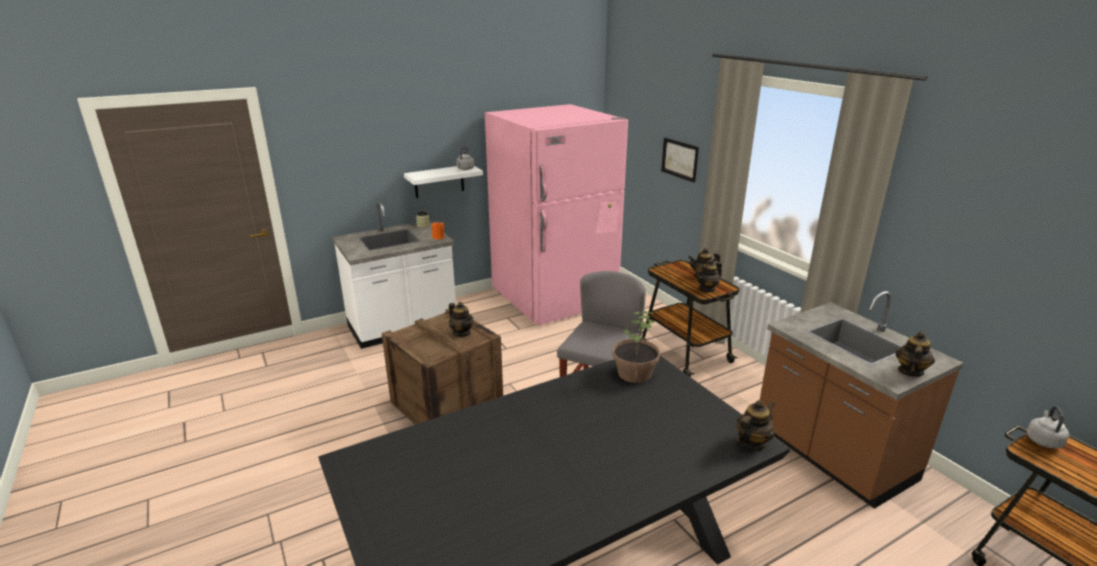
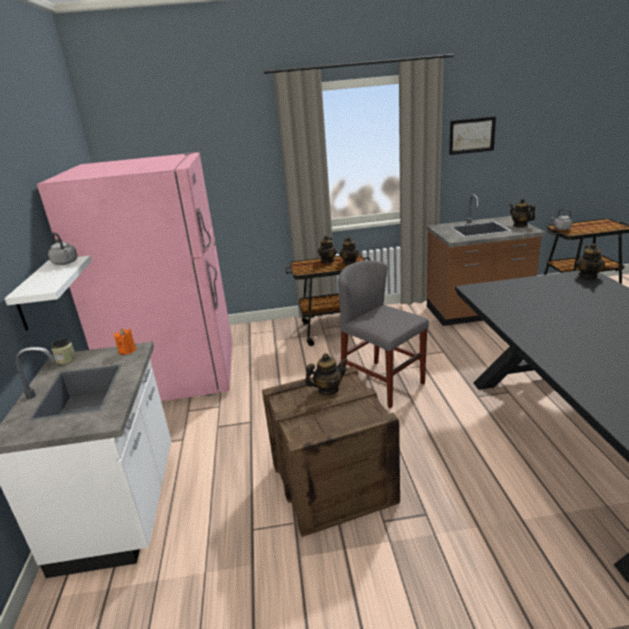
camera: 65 degrees left, 0 degrees up
potted plant [612,311,660,383] -> none
picture [661,138,699,183] -> picture moved to [449,116,496,155]
teapot [737,400,775,451] -> teapot turned 150 degrees counterclockwise [576,243,605,279]

